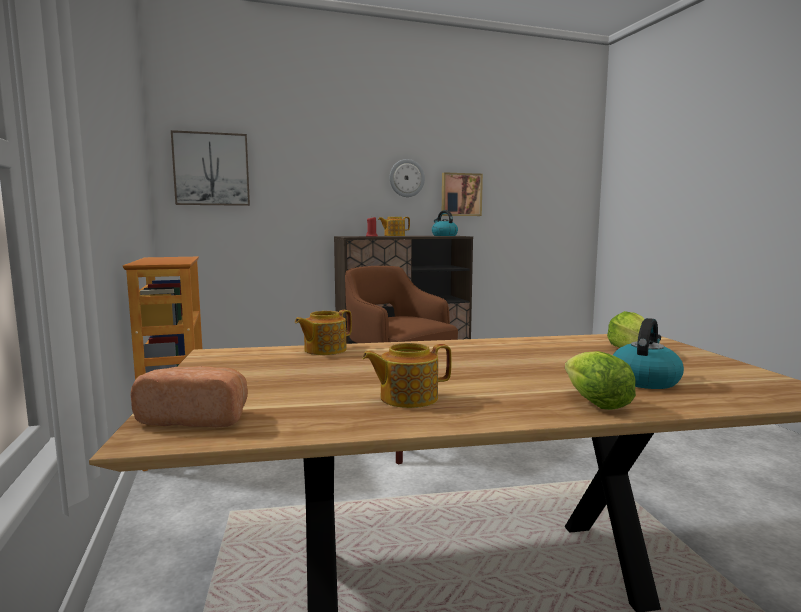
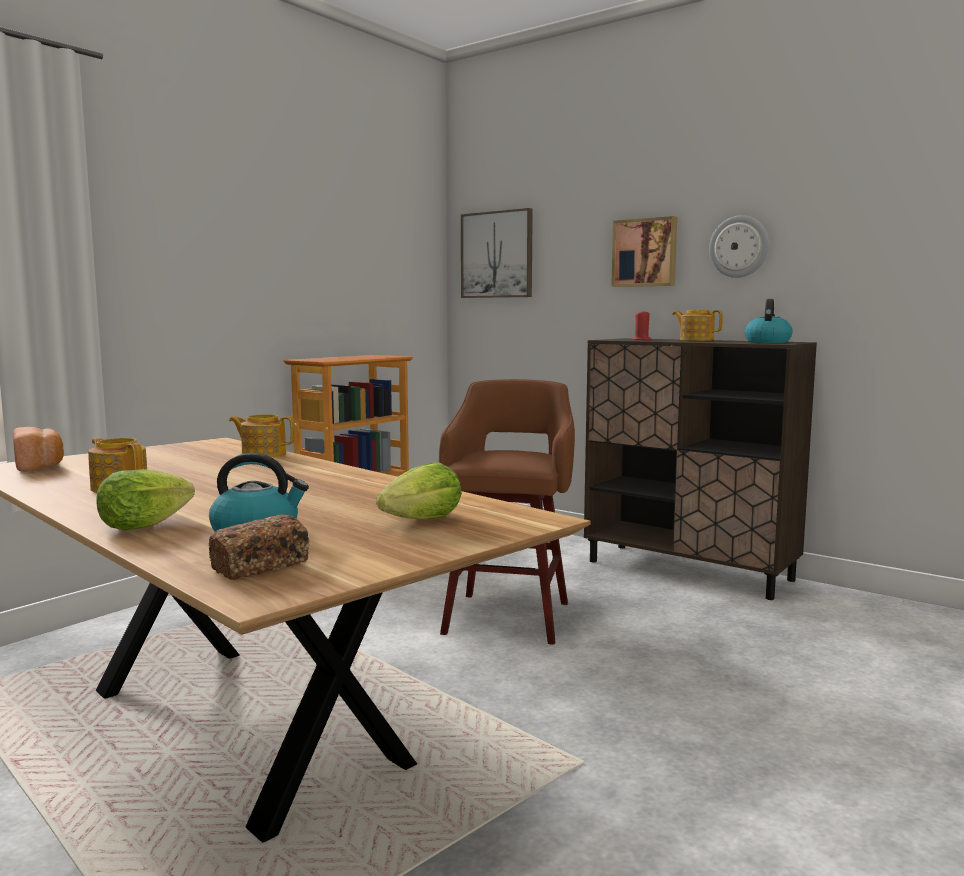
camera: 55 degrees right, 0 degrees up
picture [442,172,483,216] -> picture moved to [611,216,677,287]
none -> bread [209,514,309,580]

